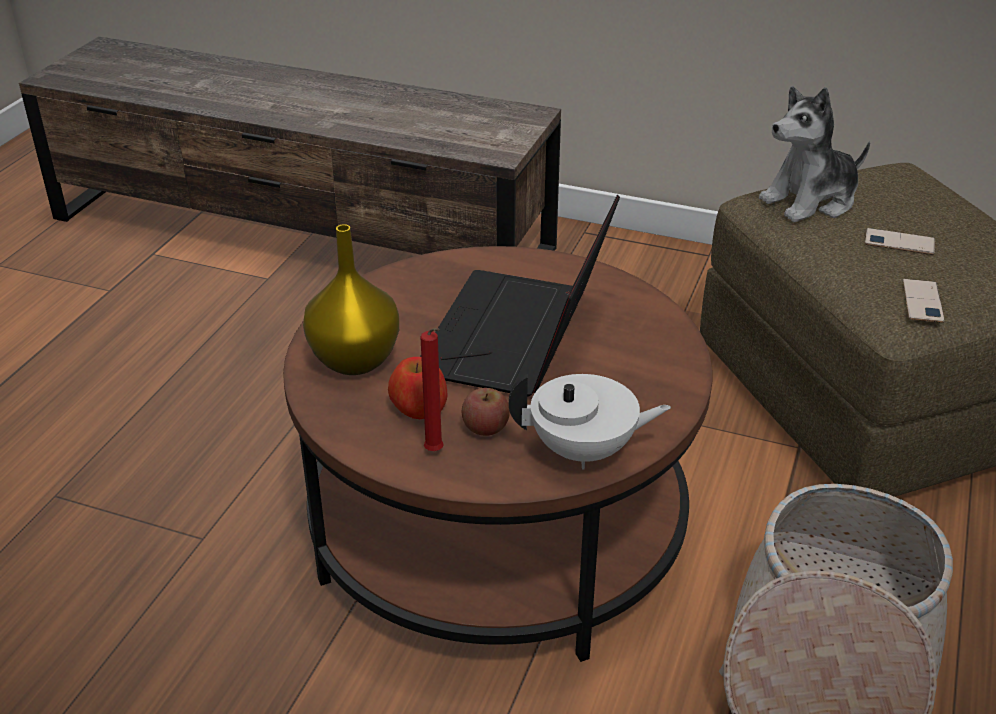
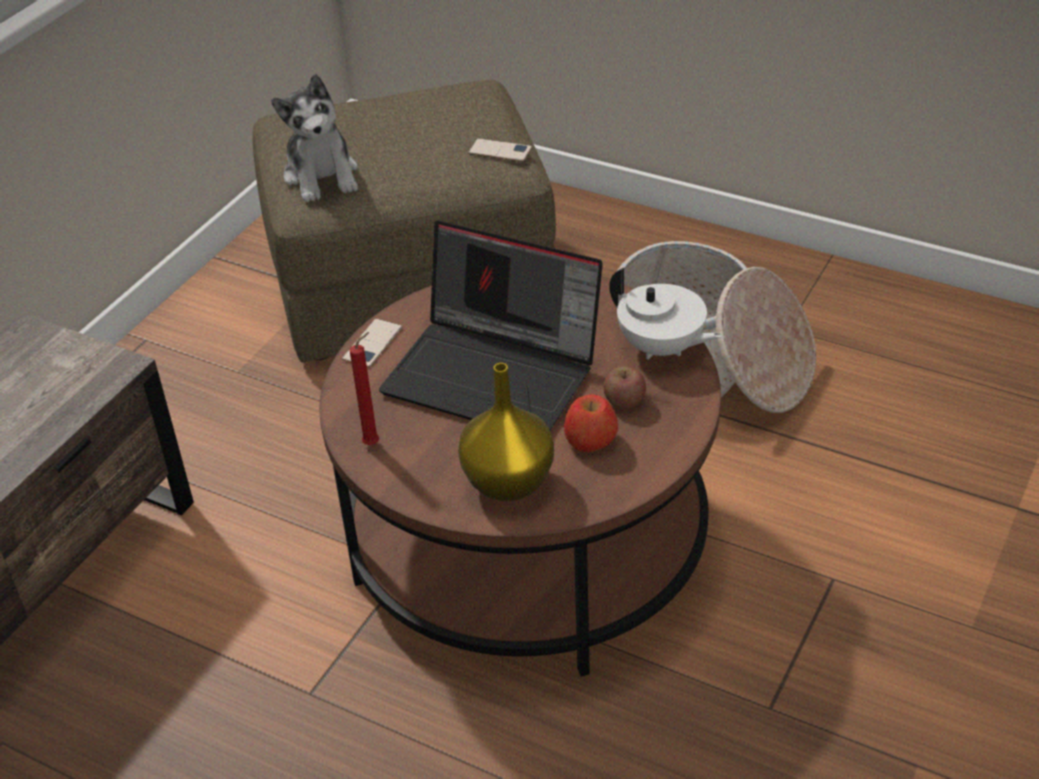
camera: 80 degrees left, 5 degrees up
red candle [420,328,444,451] -> red candle moved to [349,332,379,445]
white teapot [509,374,671,469] -> white teapot turned 120 degrees clockwise [609,268,722,360]
phone [865,228,935,255] -> phone moved to [342,319,403,368]

